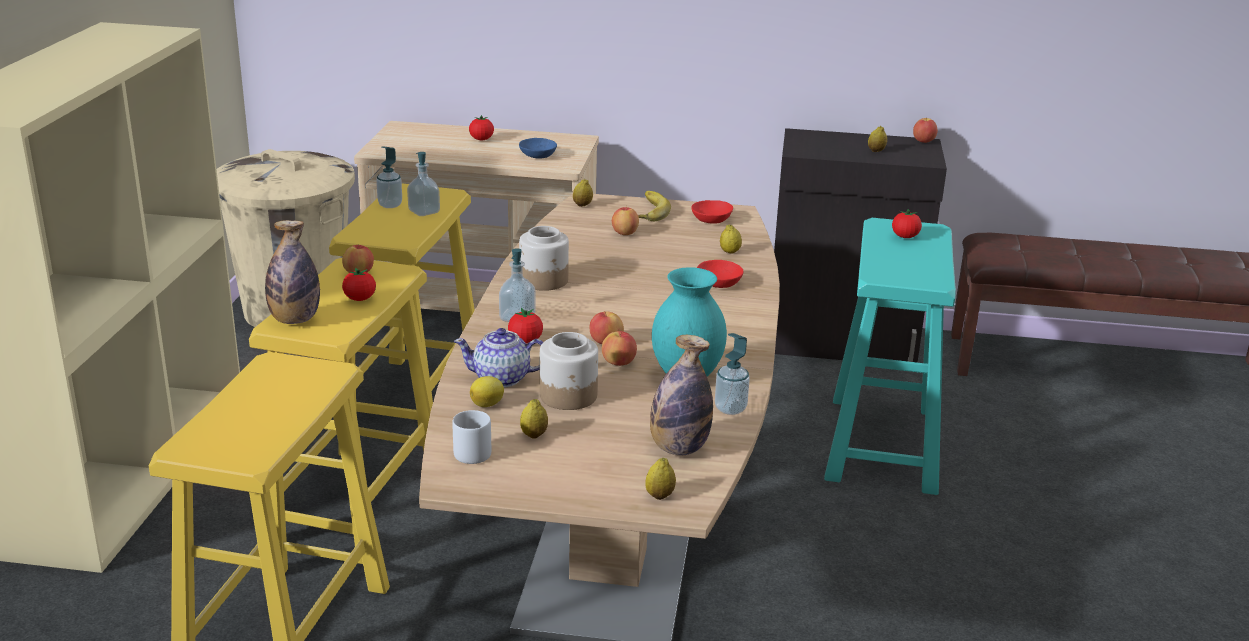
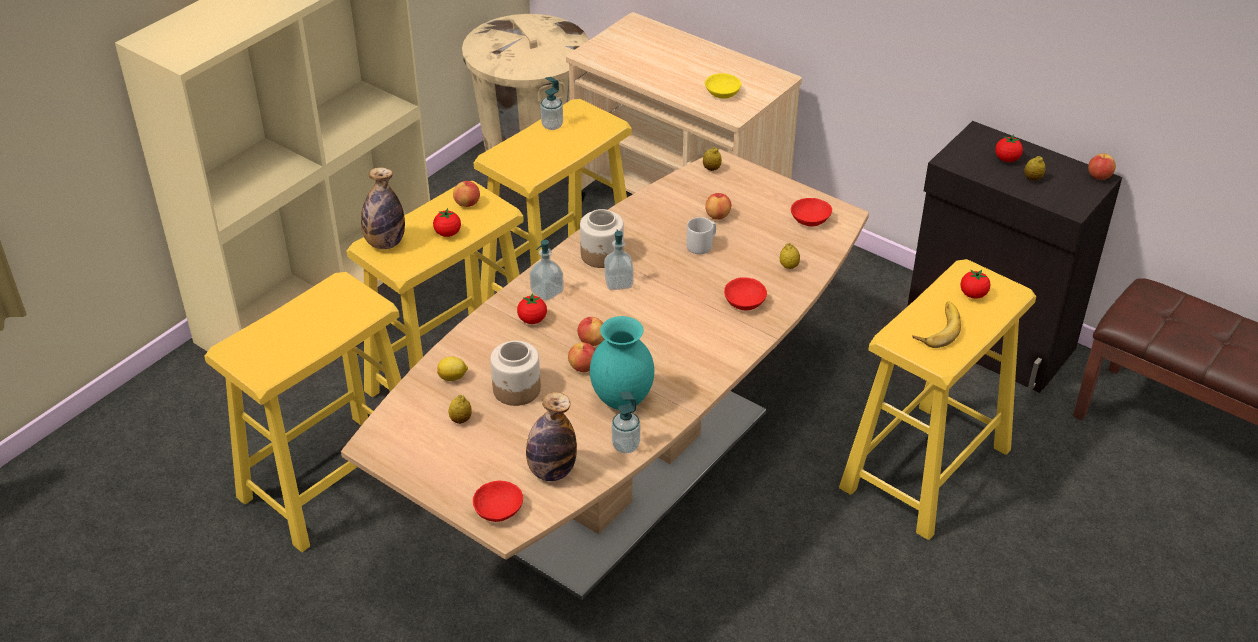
camera: 30 degrees right, 15 degrees up
soap dispenser [407,152,440,216] -> soap dispenser moved to [604,229,634,290]
grey mug [452,410,491,464] -> grey mug moved to [686,217,716,254]
teapot [454,328,543,387] -> none
tomato [469,115,494,140] -> tomato moved to [995,134,1023,162]
blue bowl [519,138,557,159] -> yellow bowl [705,73,741,99]
banana [638,191,671,221] -> banana moved to [912,301,961,348]
lemon [645,458,676,500] -> red bowl [473,481,523,522]
turquoise stool [824,218,956,495] -> yellow stool [839,259,1036,540]

